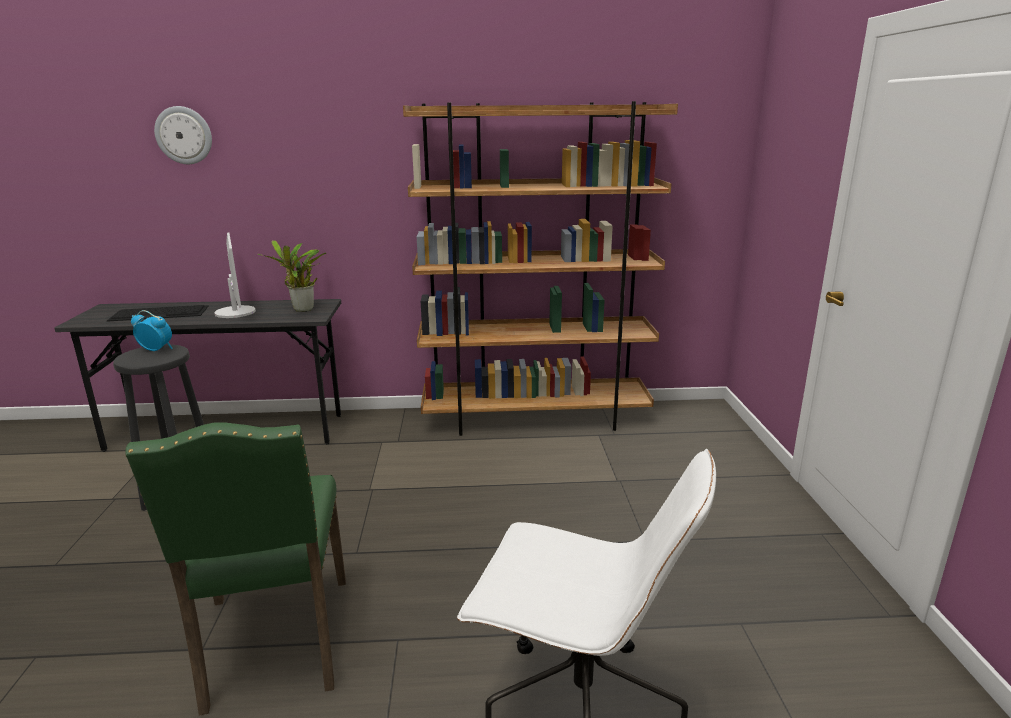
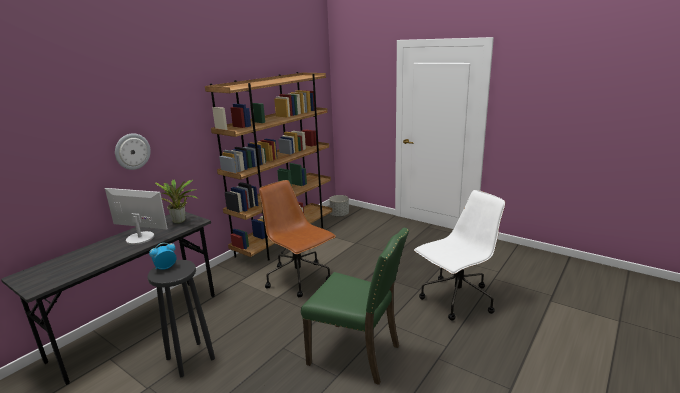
camera: 50 degrees left, 0 degrees up
keyboard [107,305,209,322] -> none
wall clock [154,106,212,164] -> wall clock moved to [115,133,151,170]
none -> brown office chair [259,180,336,297]
none -> grey planter [329,195,349,217]

